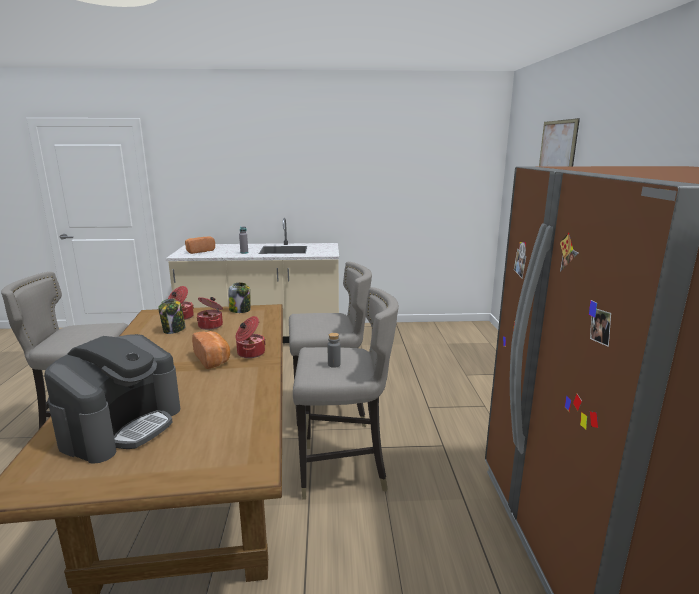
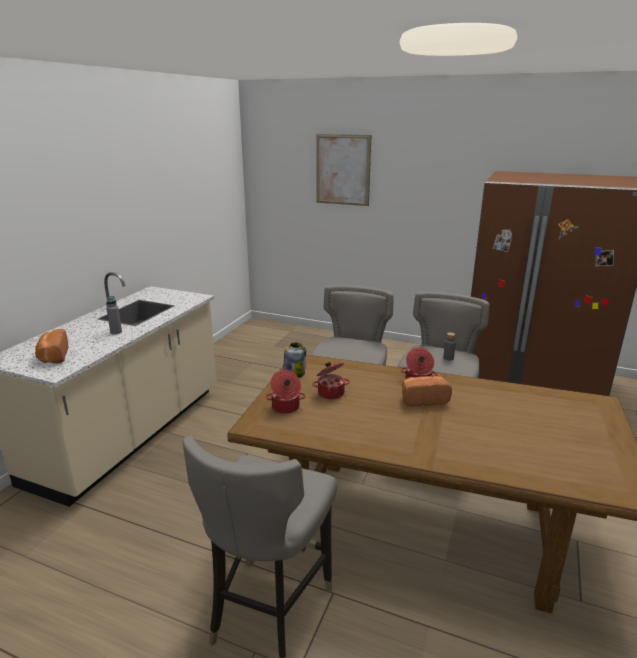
camera: 65 degrees left, 5 degrees up
coffee machine [44,334,180,464] -> none
jar [158,299,186,334] -> none

